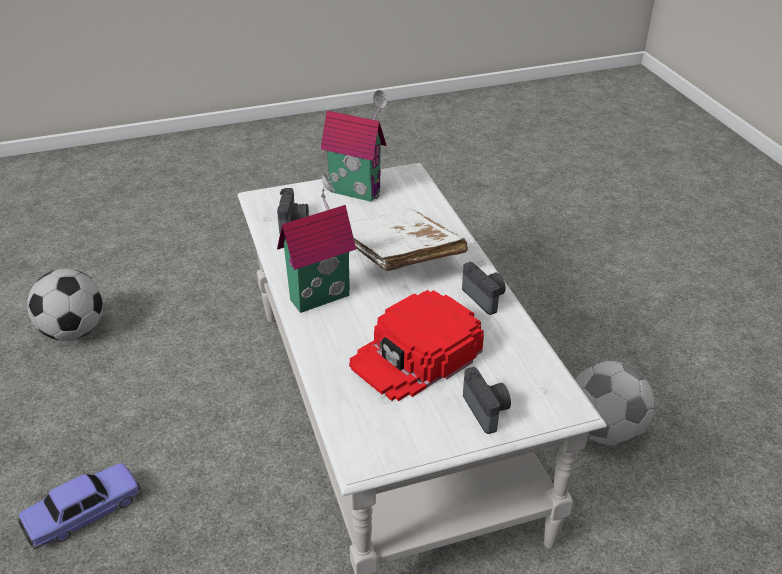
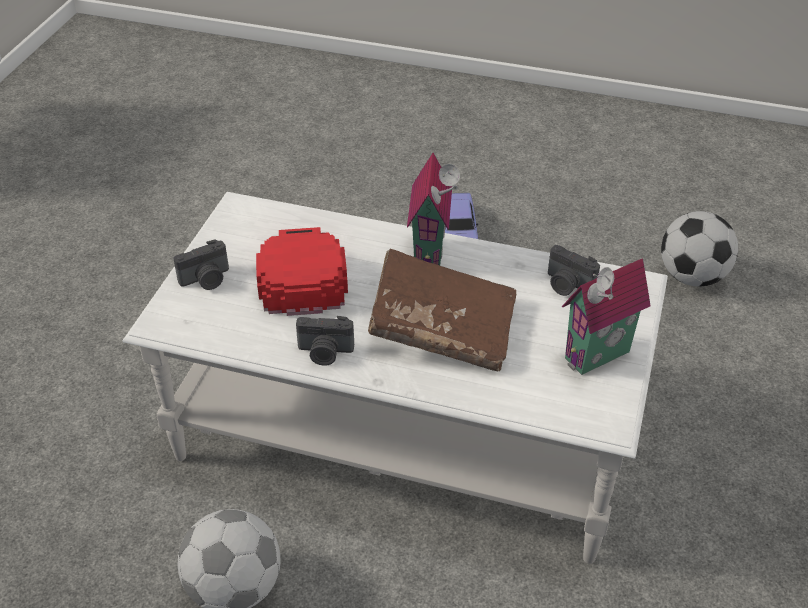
camera: 125 degrees right, 5 degrees up
white book [350,208,468,272] -> brown book [368,249,516,372]
camera [463,367,511,434] -> camera turned 45 degrees counterclockwise [173,239,229,290]

